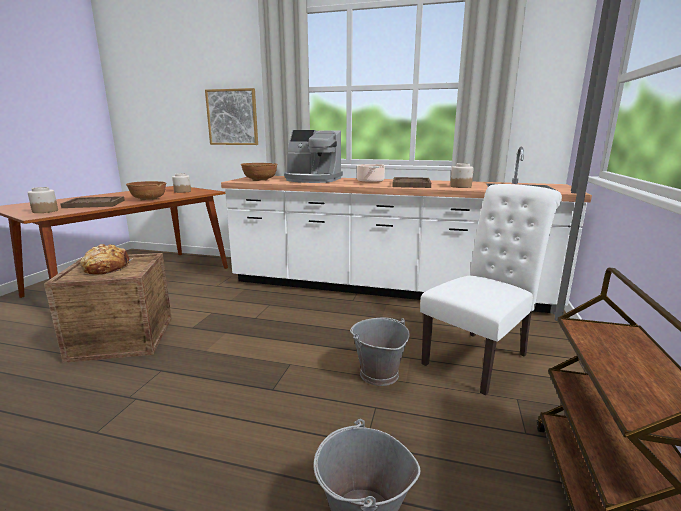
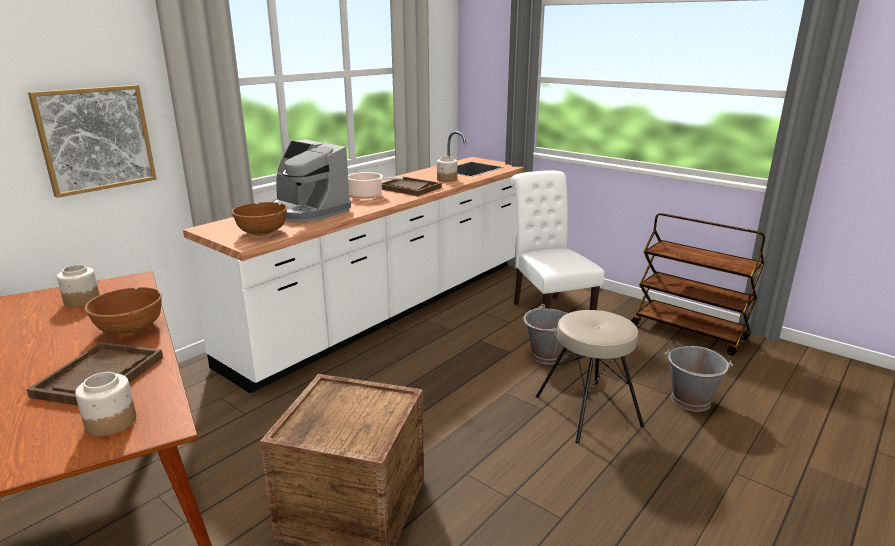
camera: 65 degrees left, 5 degrees up
bread [80,244,133,275] -> none
coffee machine [284,130,343,183] -> coffee machine turned 90 degrees clockwise [269,140,351,223]
none -> beige stool [536,310,644,444]

